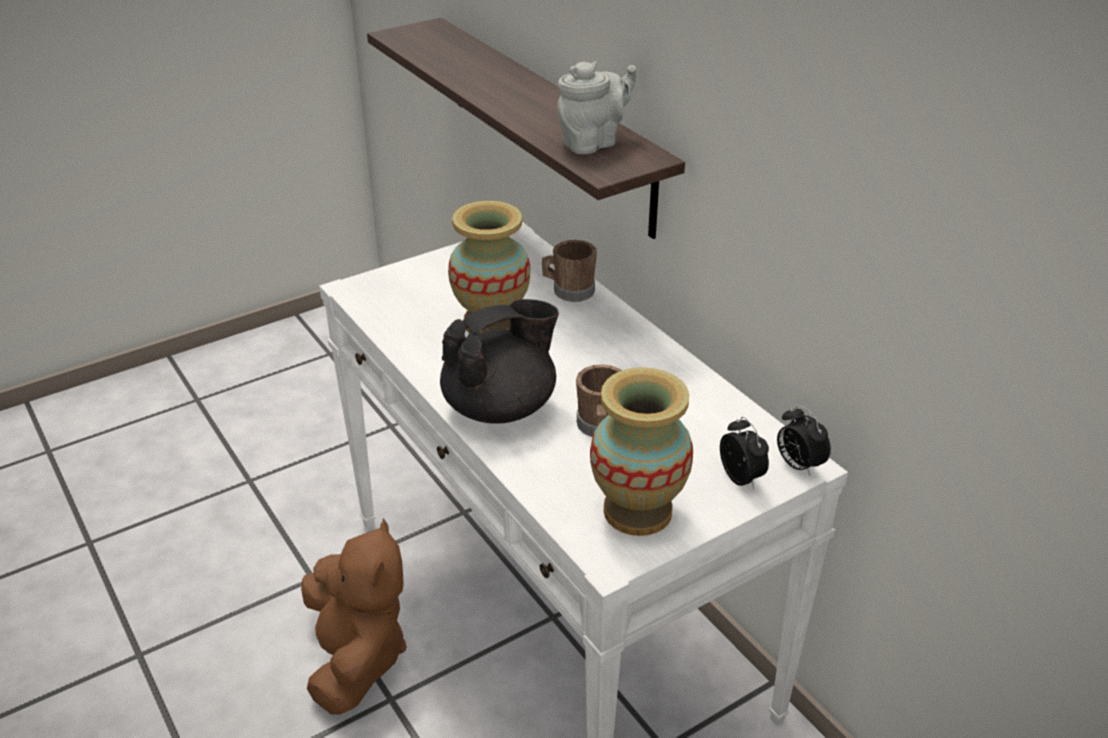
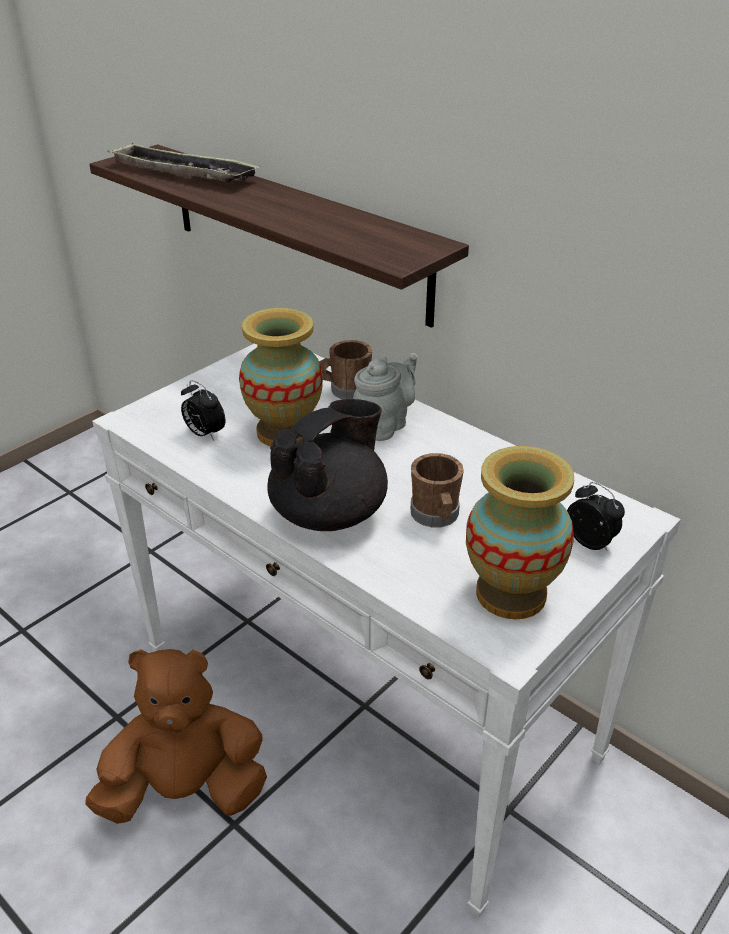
camera: 15 degrees left, 0 degrees up
brown plush toy [301,518,407,715] -> brown plush toy turned 75 degrees counterclockwise [85,649,267,824]
grey teapot [557,61,636,154] -> grey teapot moved to [353,353,418,441]
alarm clock [777,405,831,476] -> alarm clock moved to [181,380,225,441]
none -> tray [107,143,260,182]

